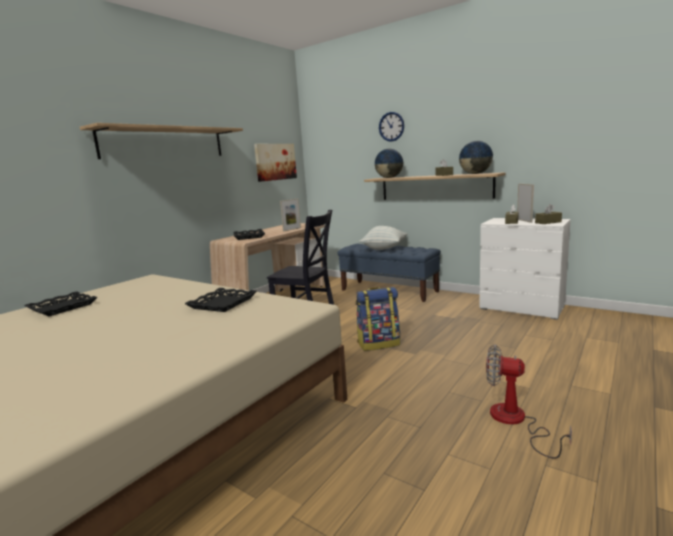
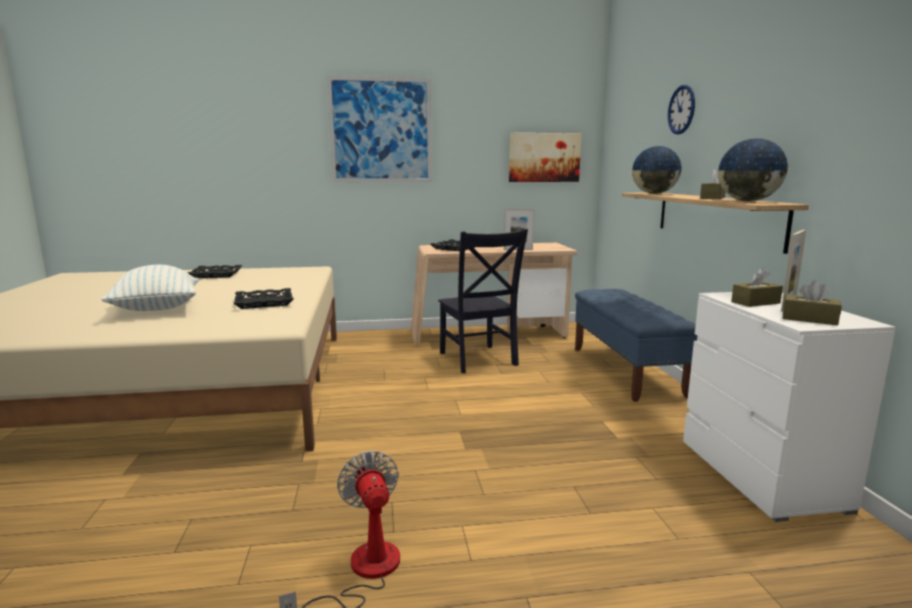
camera: 45 degrees right, 0 degrees up
shelf [80,123,243,159] -> picture [327,76,432,182]
backpack [356,287,400,351] -> none
pillow [359,226,408,250] -> pillow moved to [101,265,199,311]

